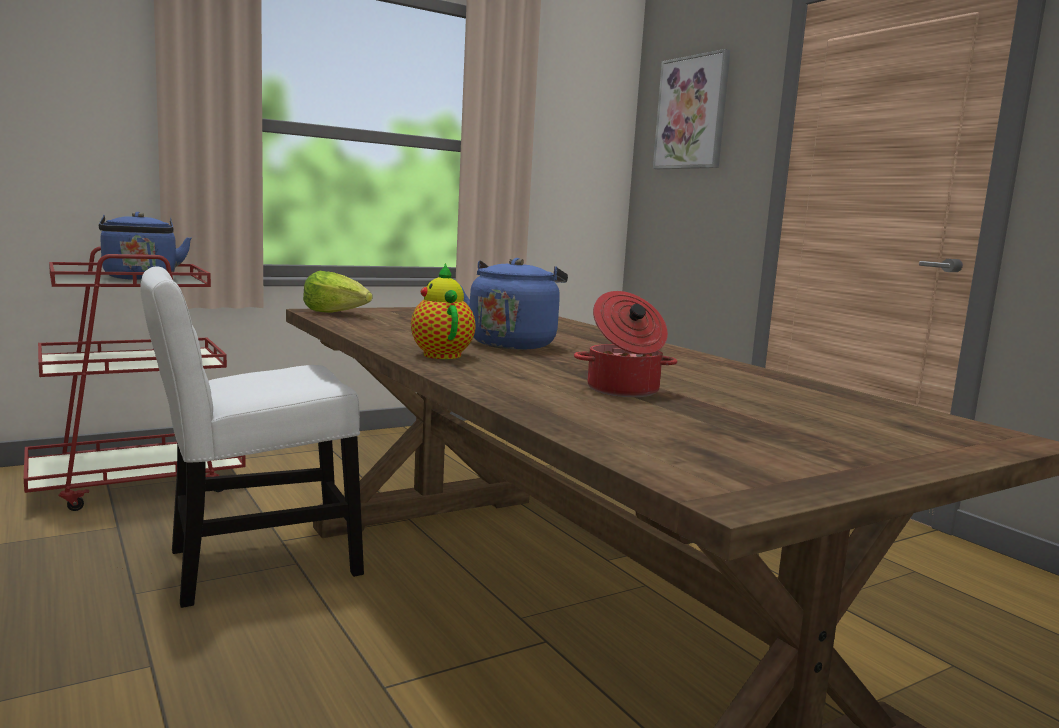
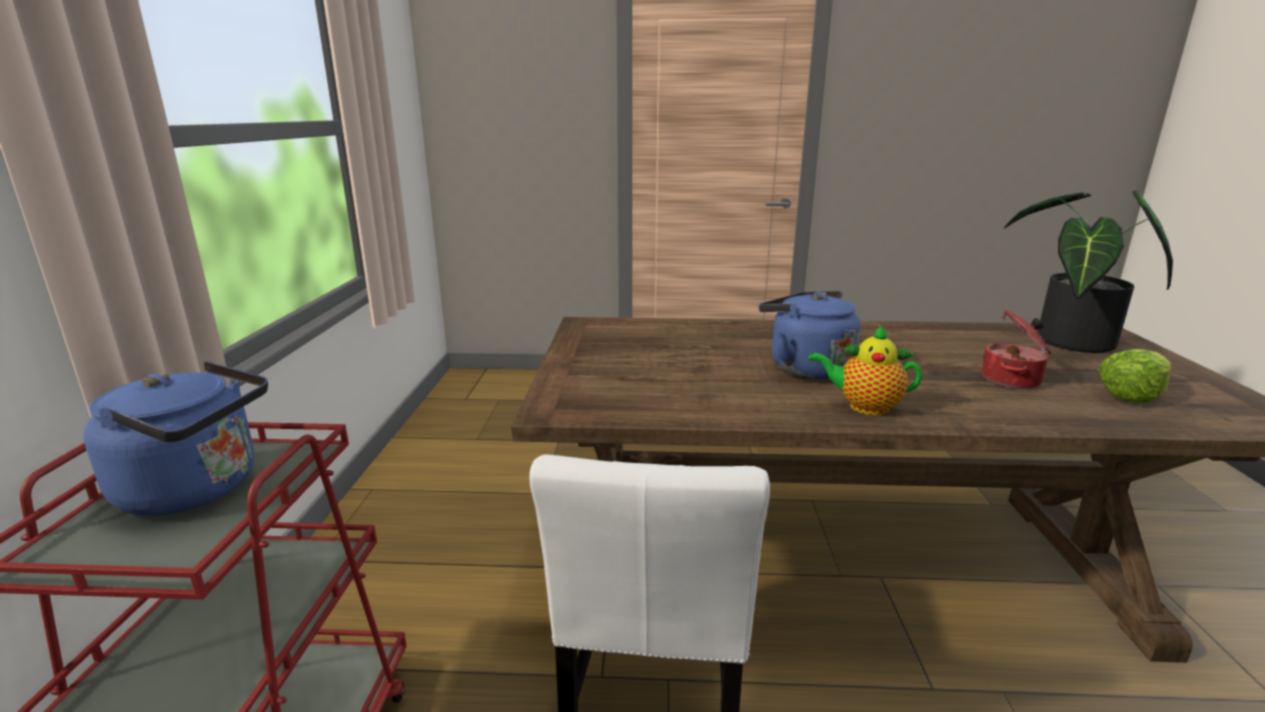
camera: 55 degrees left, 10 degrees up
lettuce [303,271,372,313] -> lettuce moved to [1098,349,1171,403]
picture [653,49,730,169] -> none
none -> potted plant [1004,191,1173,353]

